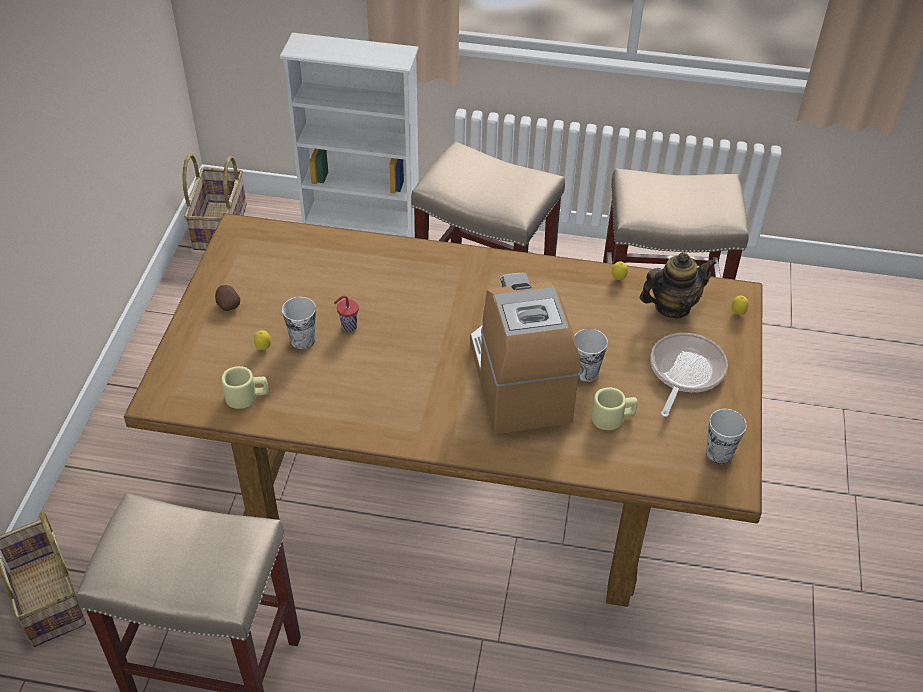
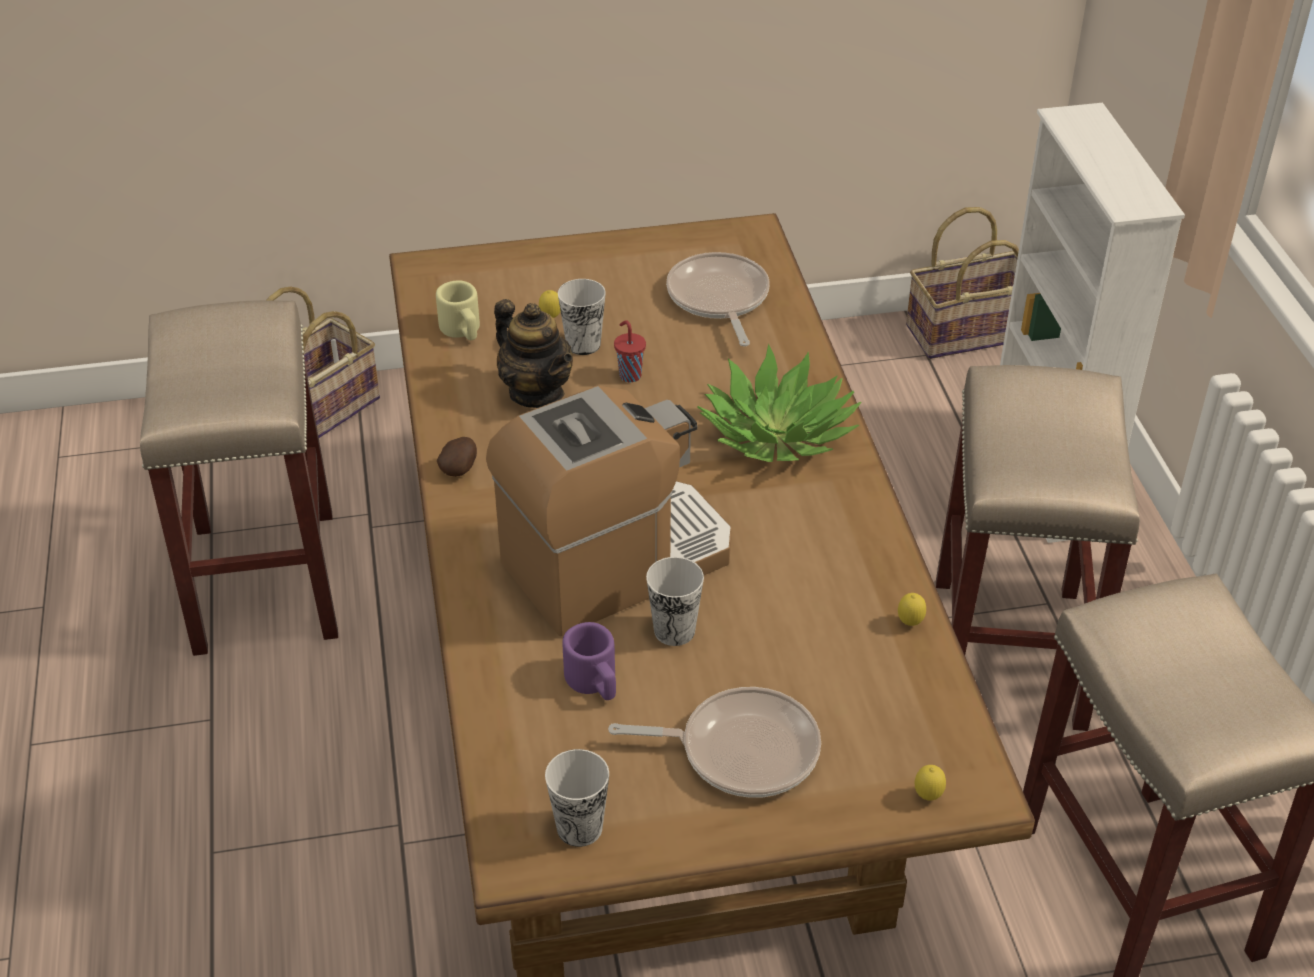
camera: 70 degrees right, 5 degrees down
potato [215,285,240,311] -> potato moved to [437,437,477,477]
beige mug [591,387,638,430] -> purple mug [562,622,616,700]
teapot [640,252,717,318] -> teapot moved to [494,299,573,408]
none -> frying pan [666,252,770,346]
none -> potted plant [698,344,862,462]

